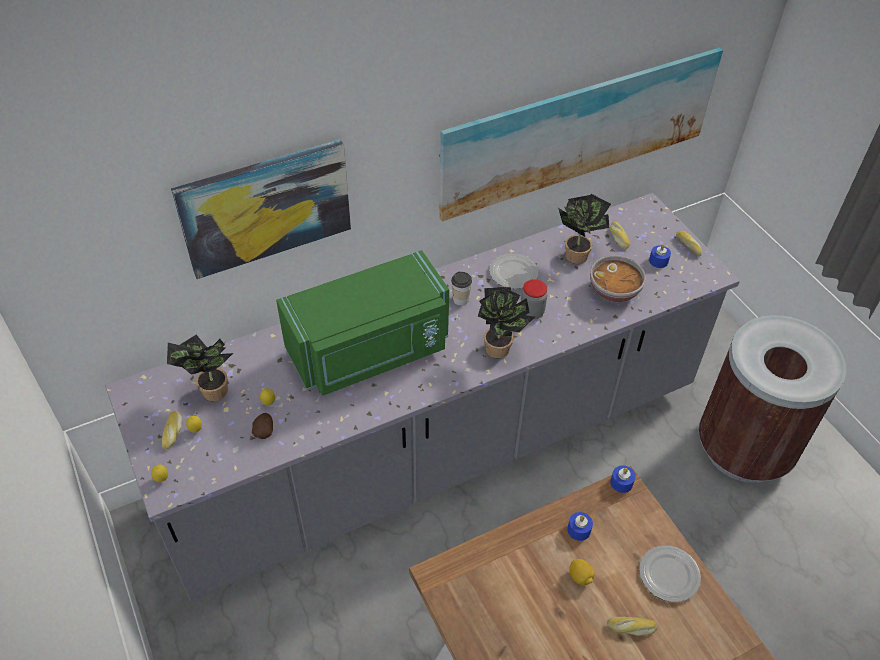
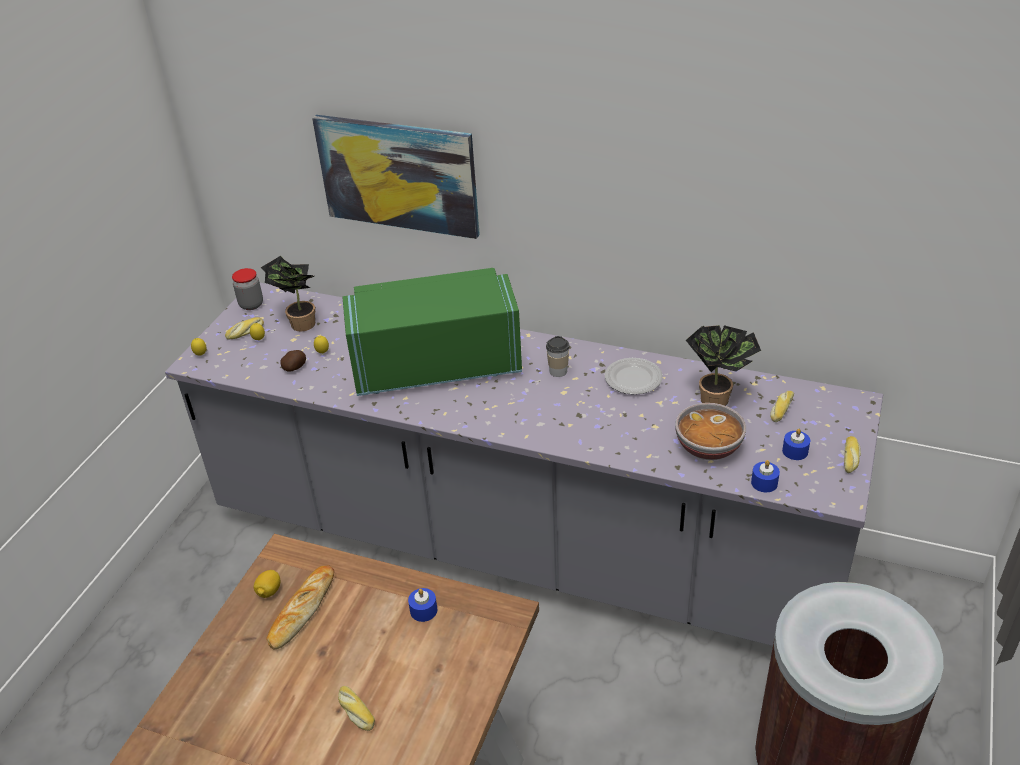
camera: 50 degrees right, 10 degrees down
green microwave [276,250,449,395] -> green microwave turned 150 degrees clockwise [342,268,522,396]
picture [439,48,723,221] -> none
potted plant [478,287,535,358] -> none
jar [521,279,547,319] -> jar moved to [232,268,263,310]
lemon [569,559,594,586] -> lemon moved to [254,570,280,598]
blue candle [610,465,636,493] -> blue candle moved to [751,460,780,492]
plate [639,545,701,602] -> none
none -> bread [266,565,334,649]

